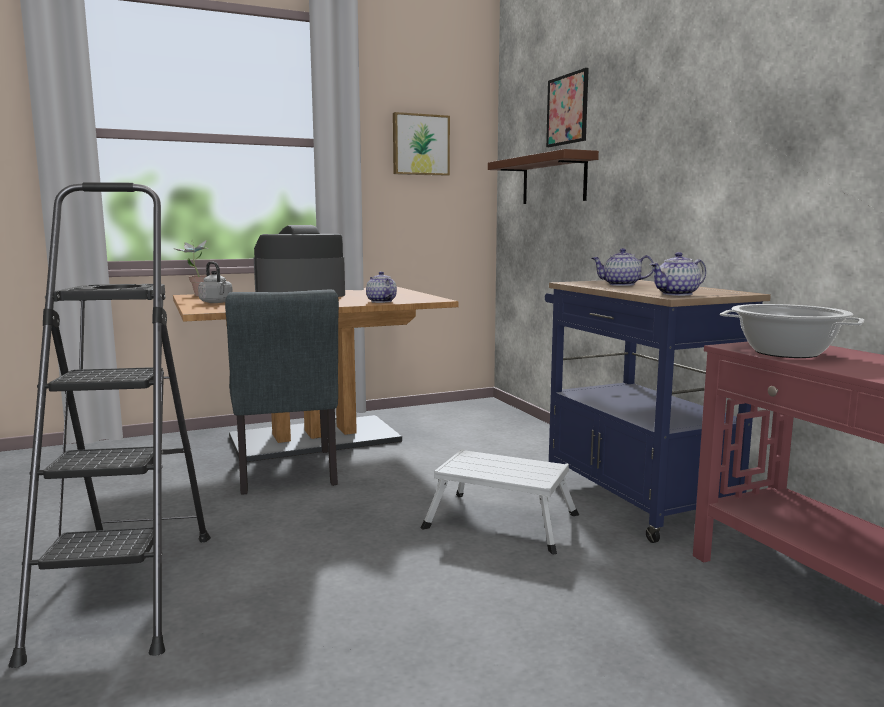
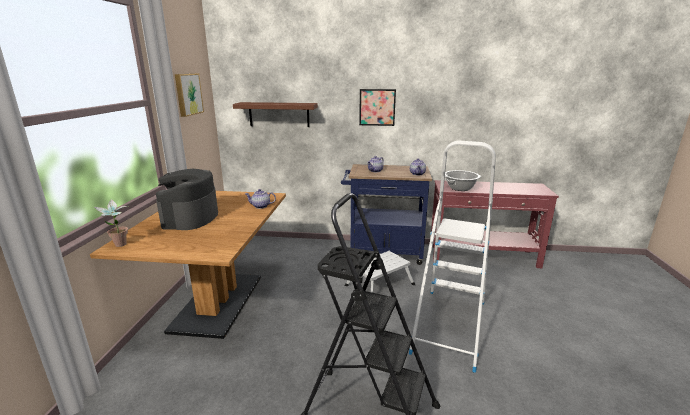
camera: 60 degrees left, 10 degrees up
grey kettle [198,261,233,303] -> none
grey chair [225,290,339,494] -> none
picture [546,68,589,147] -> picture moved to [359,89,396,126]
none -> white step ladder [409,141,496,373]

